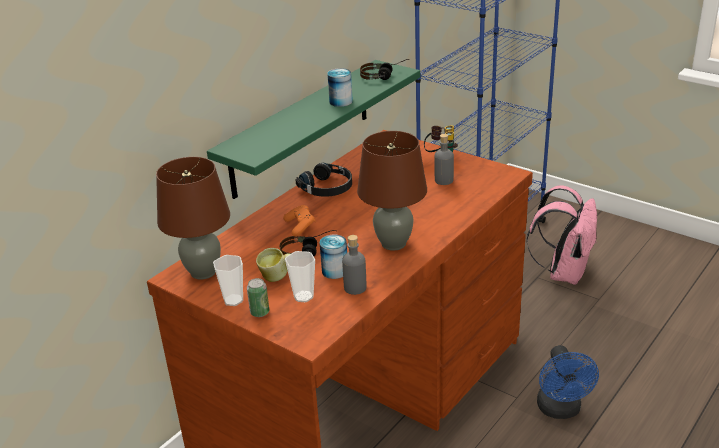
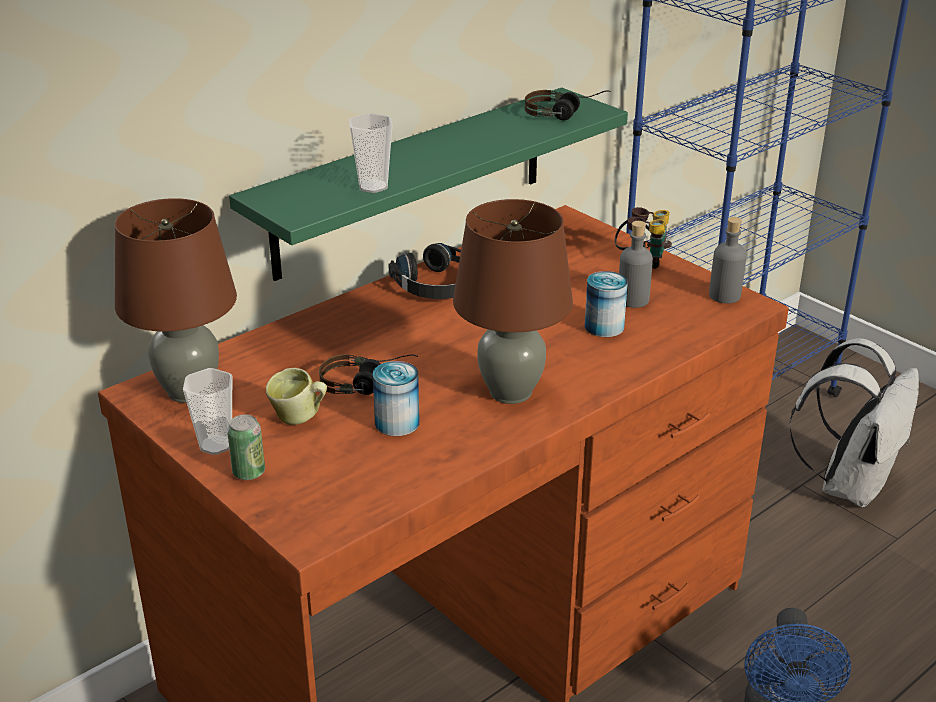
camera: 10 degrees right, 0 degrees up
orange game controller [283,205,316,236] -> none
cup [285,251,315,302] -> cup moved to [349,113,392,193]
can [327,68,353,107] -> can moved to [585,271,628,337]
grey bottle [342,235,366,295] -> grey bottle moved to [709,217,747,303]
pink backpack [527,185,597,285] -> white backpack [789,338,919,507]

